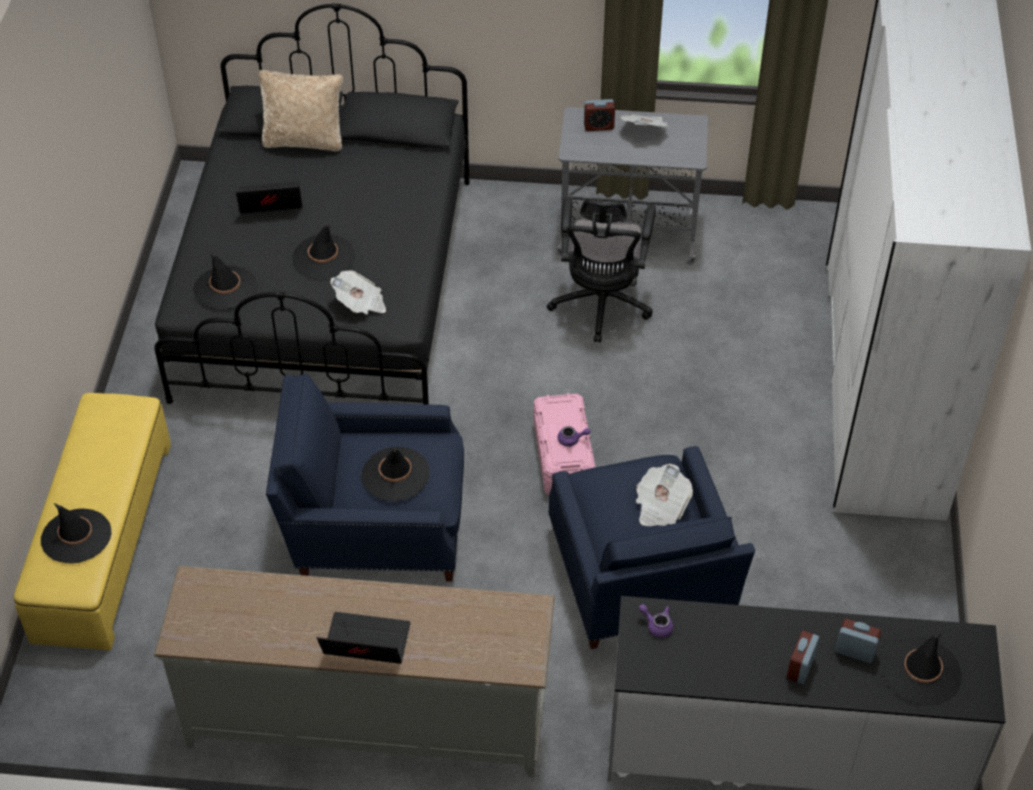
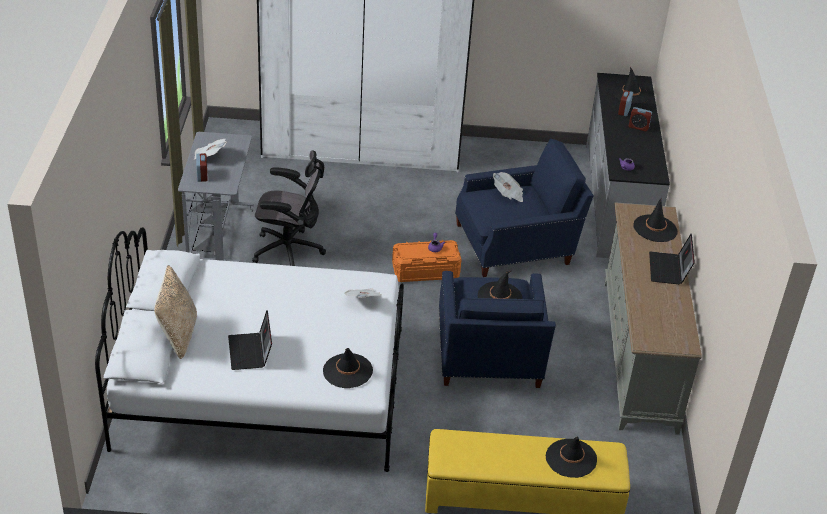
camera: 95 degrees left, 10 degrees down
black bed [154,3,469,405] -> white bed [95,227,404,472]
black hat [292,225,355,281] -> black hat moved to [633,198,678,242]
pink storage box [533,393,596,495] -> orange storage box [392,240,462,282]

